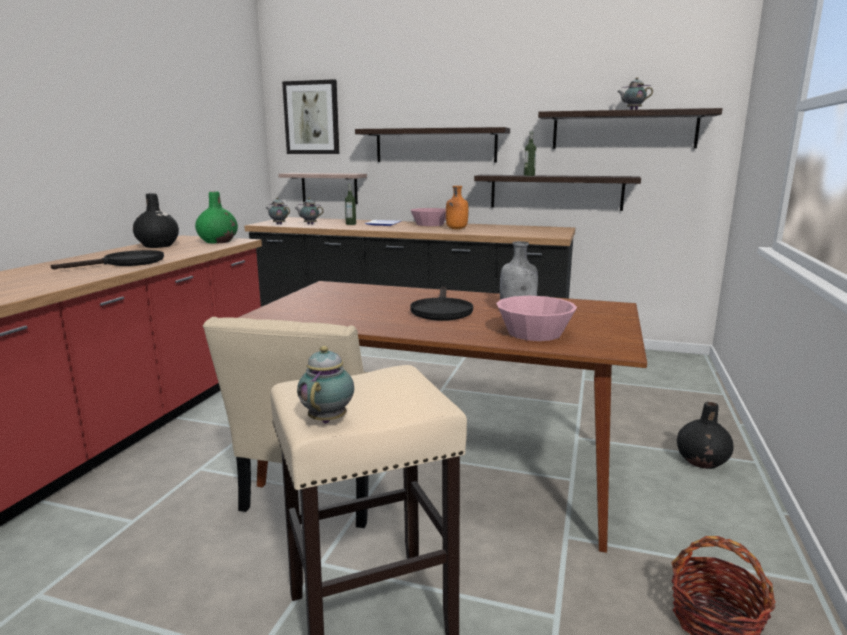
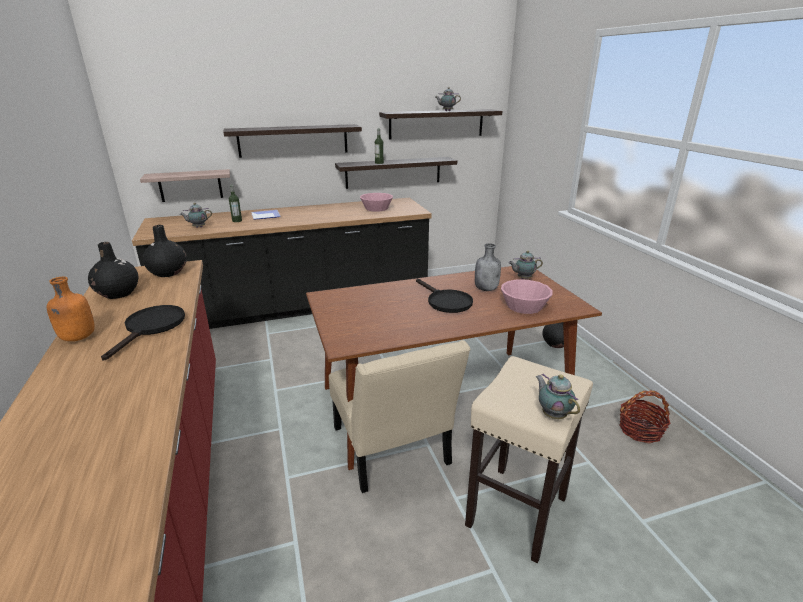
camera: 35 degrees left, 10 degrees up
green vase [195,191,238,244] -> black vase [143,225,187,277]
teapot [266,198,290,225] -> teapot moved to [508,251,543,279]
picture [282,79,339,154] -> none
pink bowl [411,208,446,226] -> pink bowl moved to [360,193,393,212]
orange bottle [446,186,468,229] -> orange bottle moved to [47,277,95,341]

